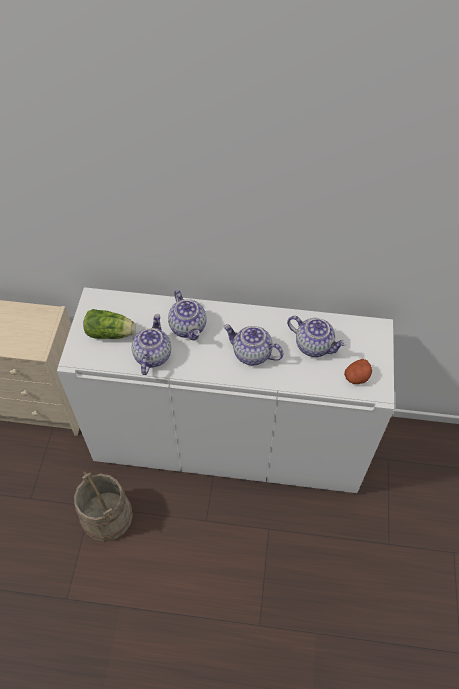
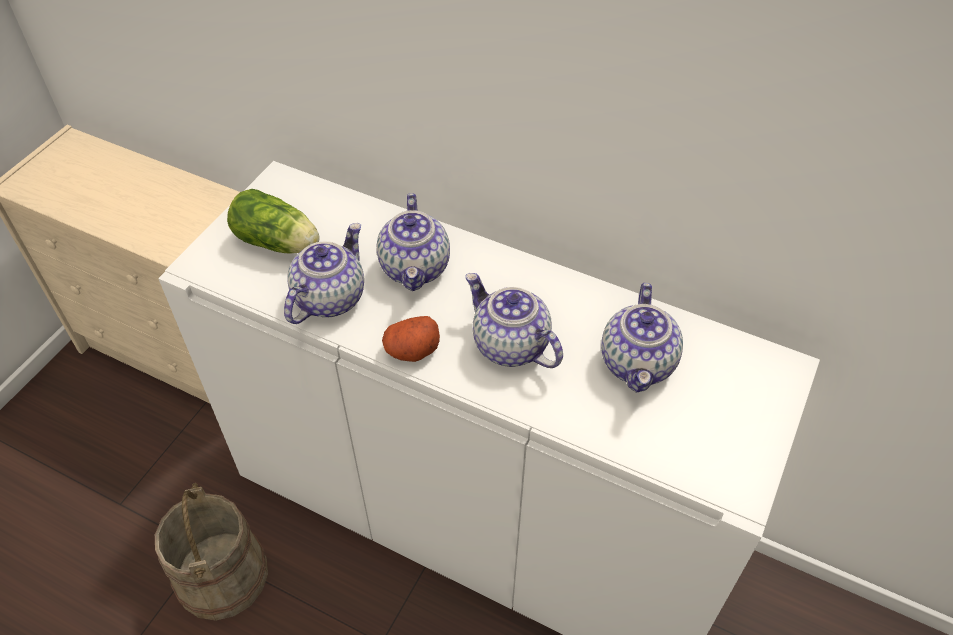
camera: 20 degrees right, 5 degrees down
teapot [287,316,347,357] -> teapot turned 45 degrees clockwise [601,283,683,393]
potato [344,359,372,384] -> potato moved to [382,316,440,362]

